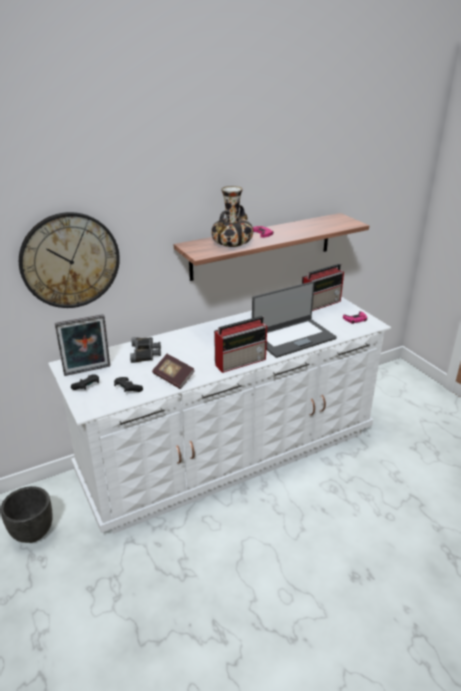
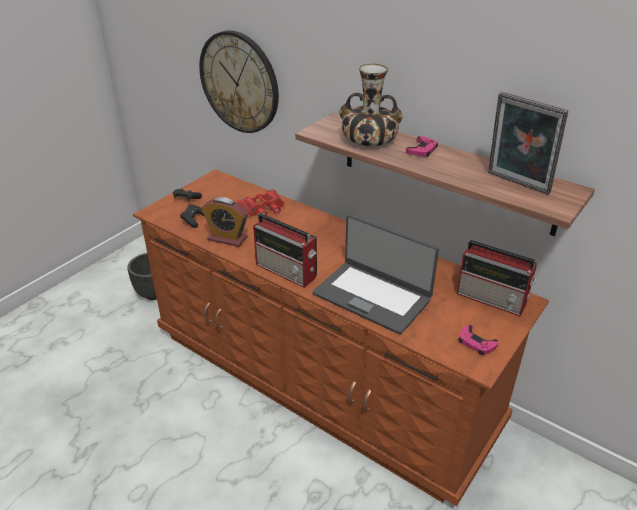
camera: 65 degrees right, 5 degrees up
white dresser [48,297,391,534] -> brown dresser [133,169,549,506]
picture frame [55,314,110,376] -> picture frame moved to [488,92,568,195]
black binoculars [130,337,161,363] -> red binoculars [237,189,284,216]
book [152,354,195,389] -> alarm clock [201,197,248,247]

